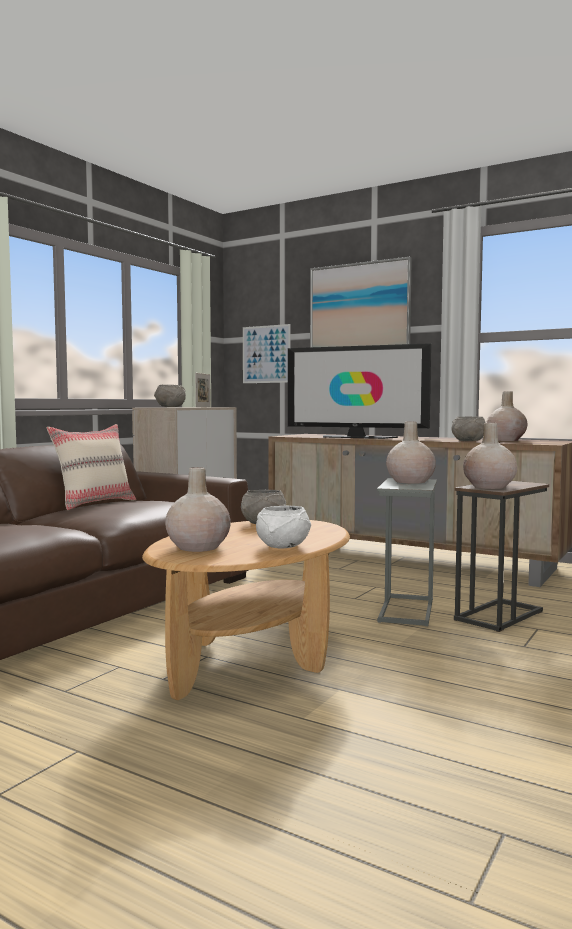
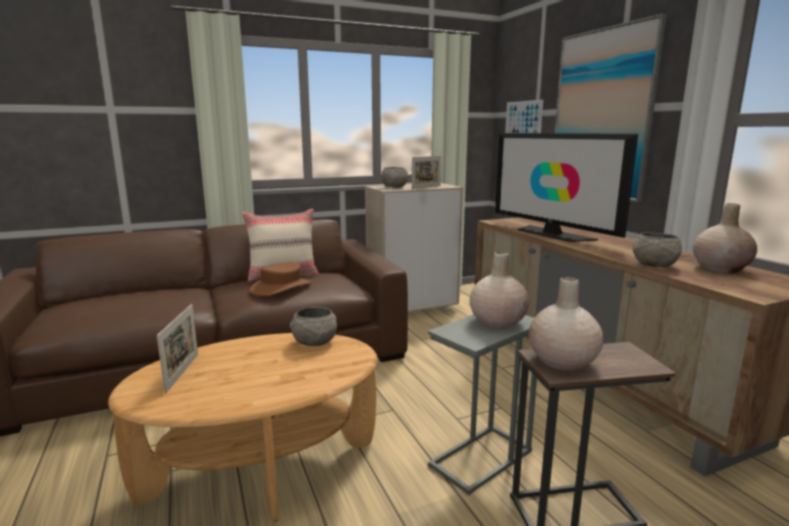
camera: 35 degrees right, 10 degrees up
beige vase [165,467,231,552] -> picture frame [157,304,198,394]
white bowl [256,505,311,549] -> none
none -> brown hat [250,262,312,296]

